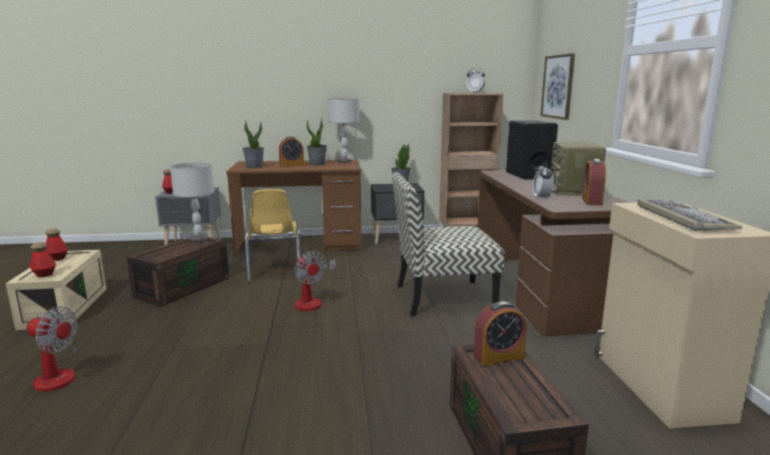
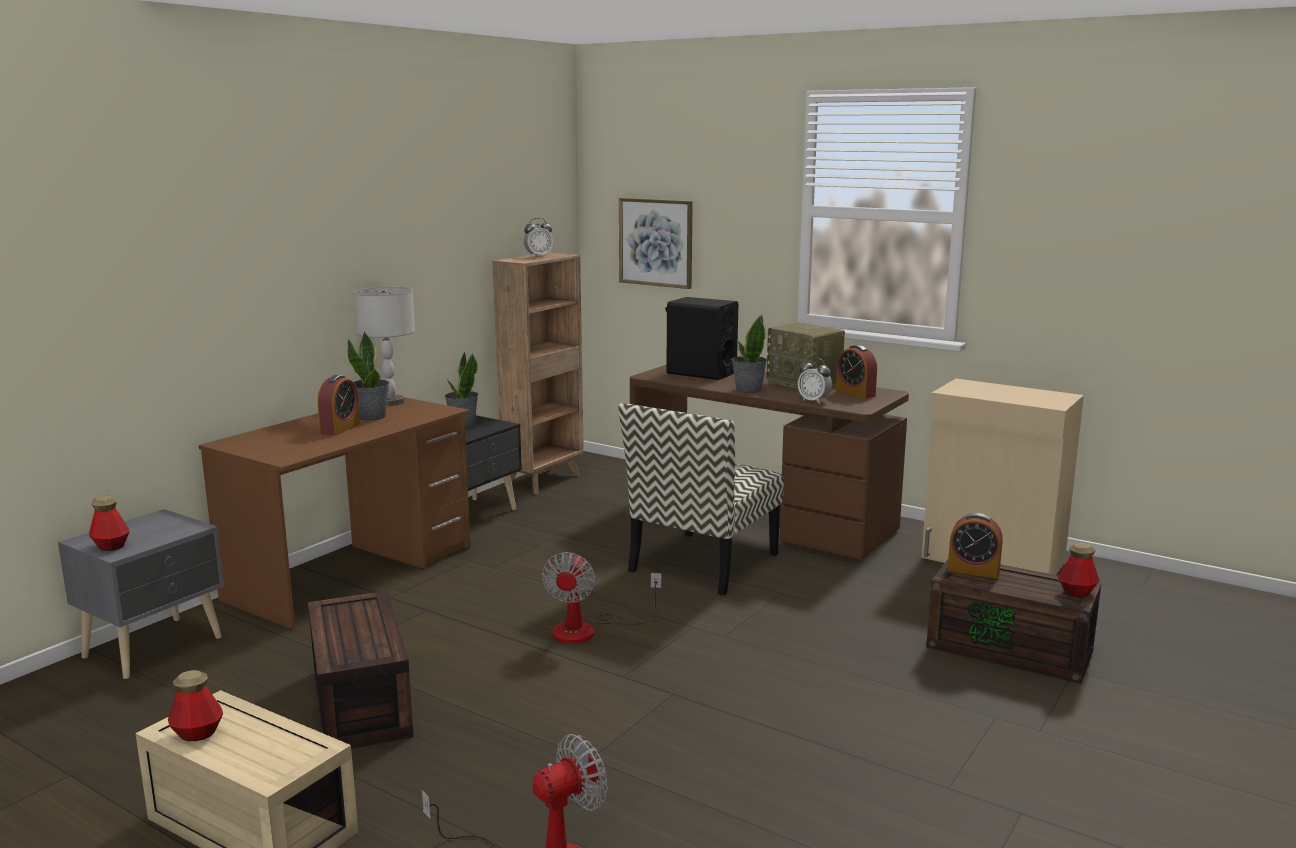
camera: 50 degrees left, 0 degrees up
bottle [30,242,56,277] -> bottle moved to [1058,543,1099,597]
grey table lamp [170,162,214,243] -> none
potted plant [242,122,264,168] -> potted plant moved to [732,315,767,394]
yellow chair [245,189,301,283] -> none
fan [294,251,337,311] -> fan turned 90 degrees clockwise [541,552,662,644]
alarm clock [474,302,527,366] -> alarm clock turned 90 degrees clockwise [947,513,1003,579]
keyboard [637,199,742,231] -> none

